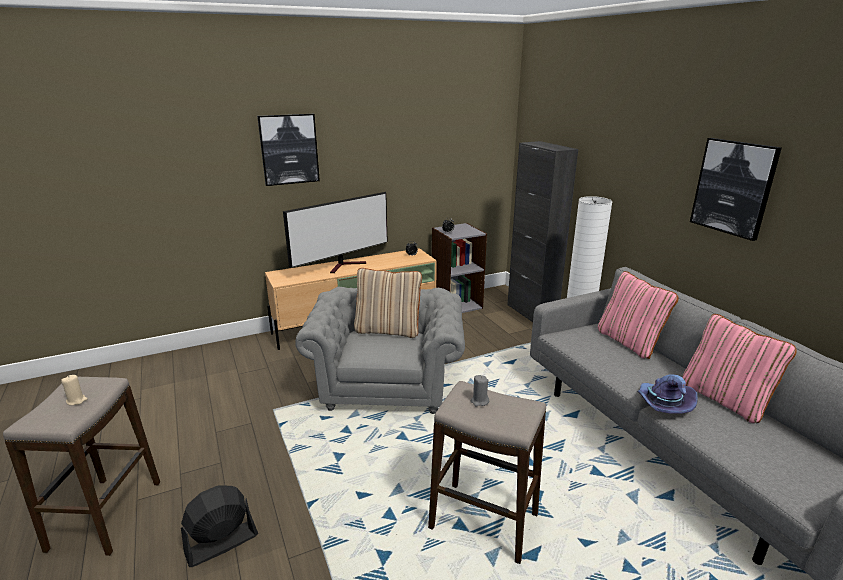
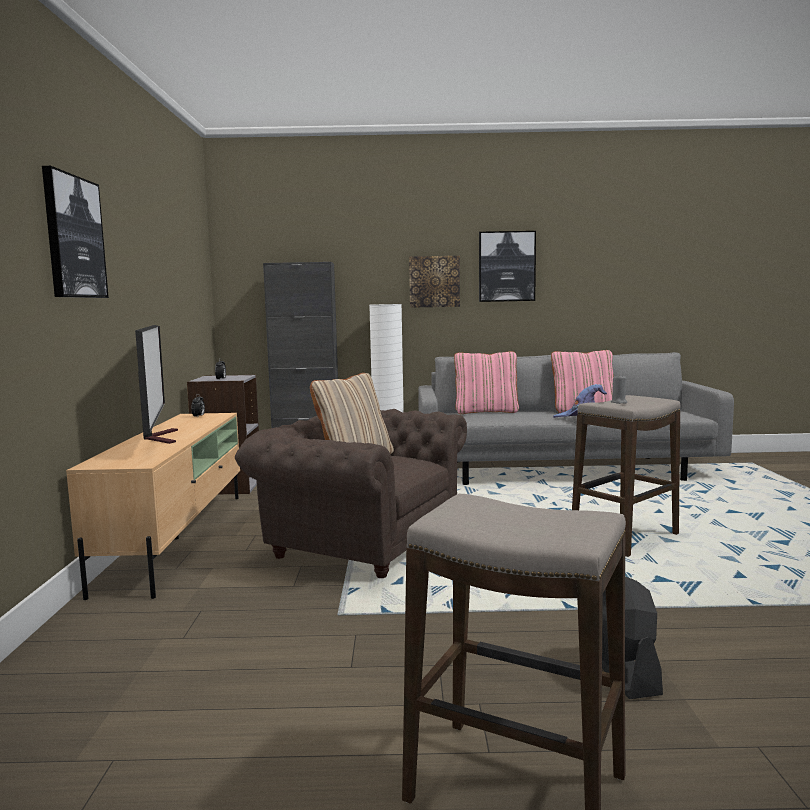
camera: 65 degrees left, 15 degrees down
beige candle [61,375,88,405] -> none
grey armchair [295,287,465,414] -> brown armchair [235,409,467,578]
none -> picture [409,256,460,308]

